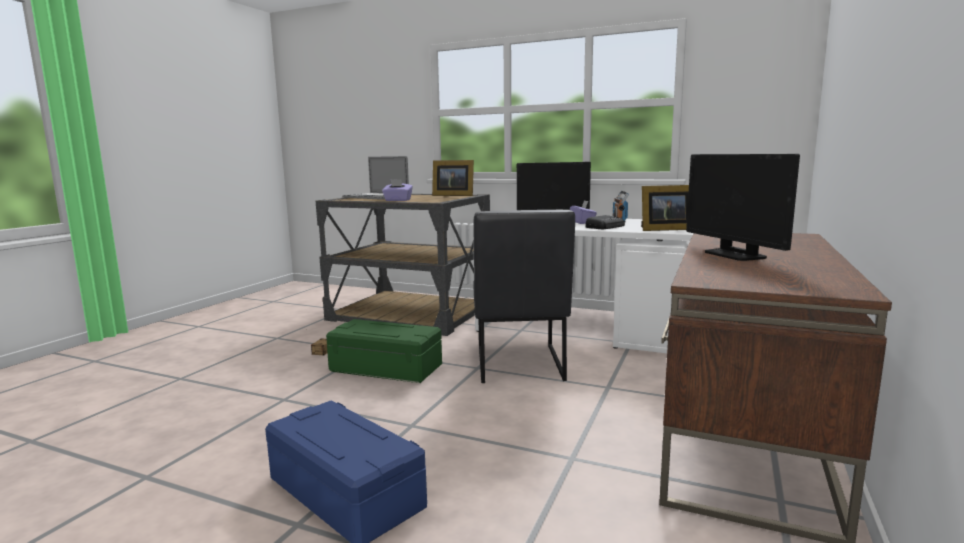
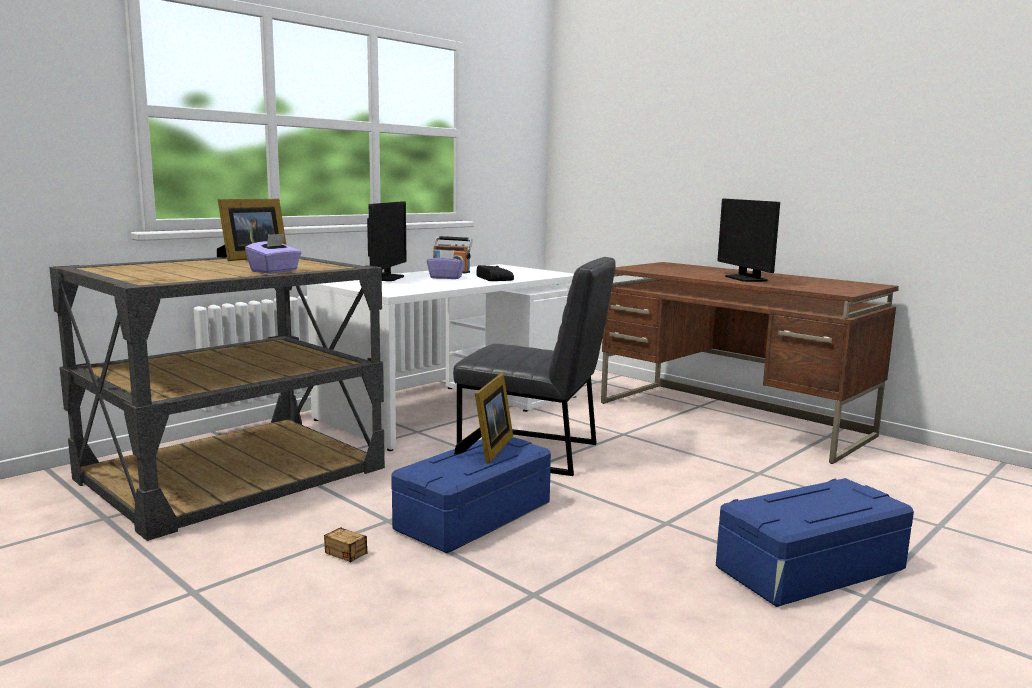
camera: 70 degrees left, 0 degrees up
green storage box [326,319,442,383] -> blue storage box [391,437,551,553]
laptop [342,156,409,200] -> none
picture frame [641,185,689,231] -> picture frame moved to [454,373,513,464]
monitor [686,154,800,261] -> monitor turned 75 degrees clockwise [718,199,780,282]

